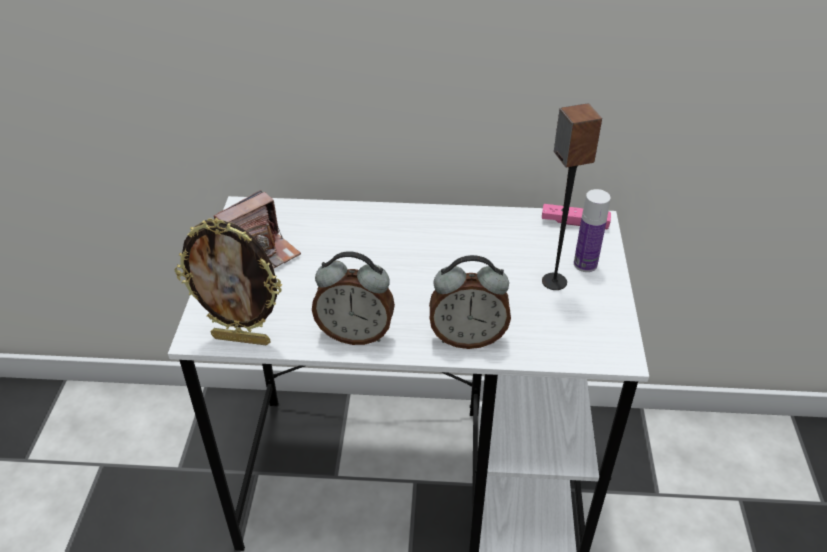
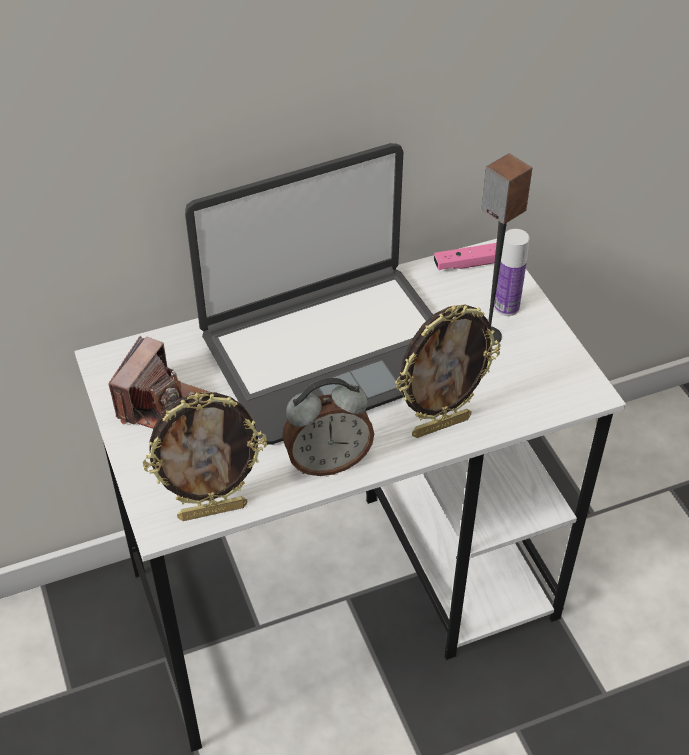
camera: 25 degrees left, 5 degrees up
alarm clock [429,255,511,349] -> picture frame [395,304,501,438]
none -> laptop [185,143,433,445]

